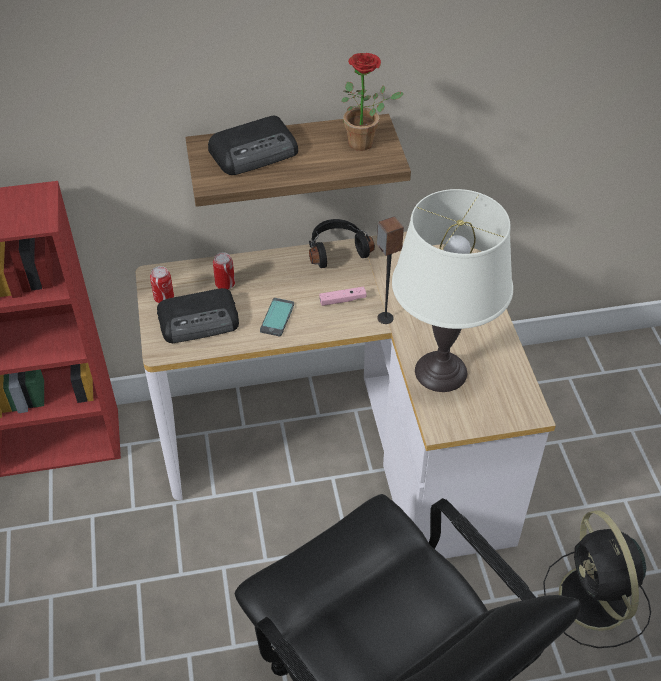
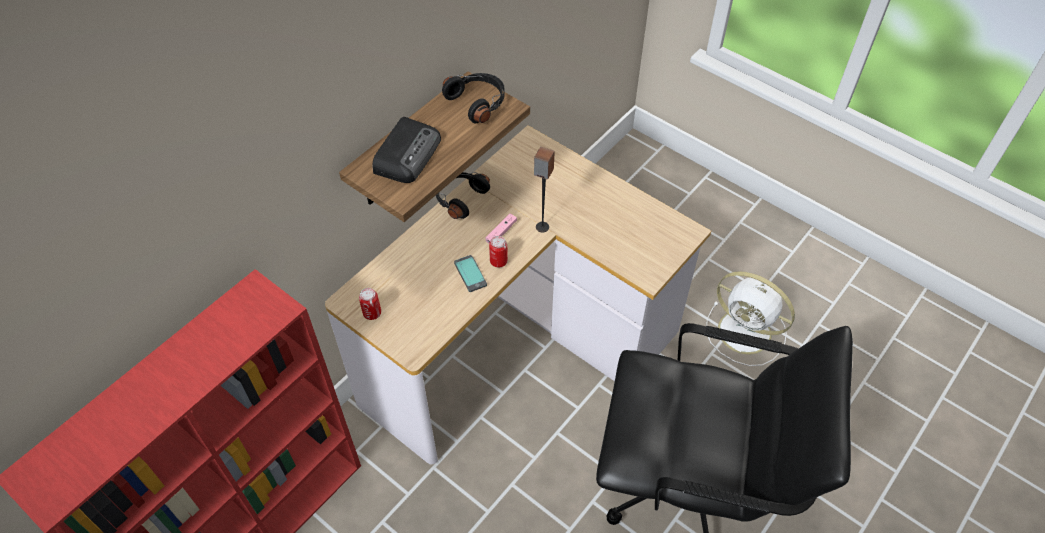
camera: 40 degrees left, 5 degrees up
radio [157,288,239,343] -> none
can [213,252,235,289] -> can moved to [489,236,508,268]
potted plant [341,53,404,151] -> black headphones [442,73,505,123]
white table lamp [392,189,513,392] -> none
black fan [543,510,651,648] -> white fan [706,271,795,366]

